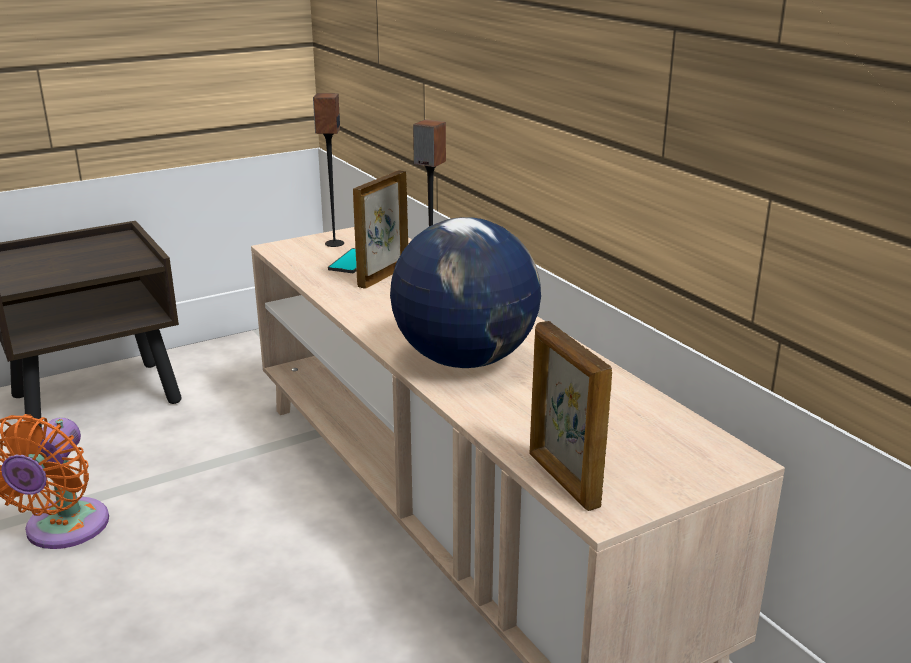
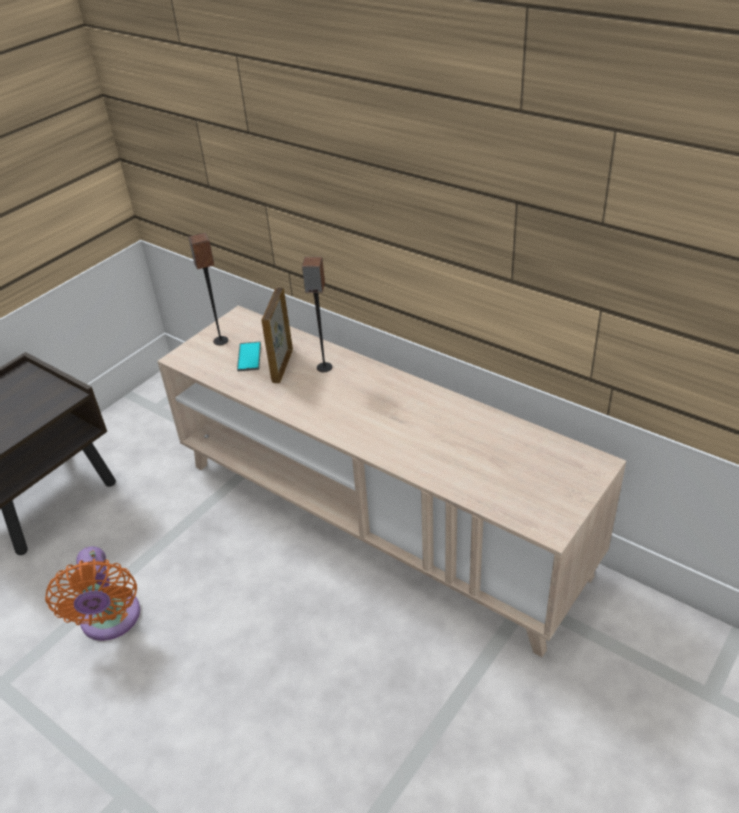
camera: 20 degrees left, 15 degrees up
globe [390,217,541,368] -> none
picture frame [529,321,612,511] -> none

